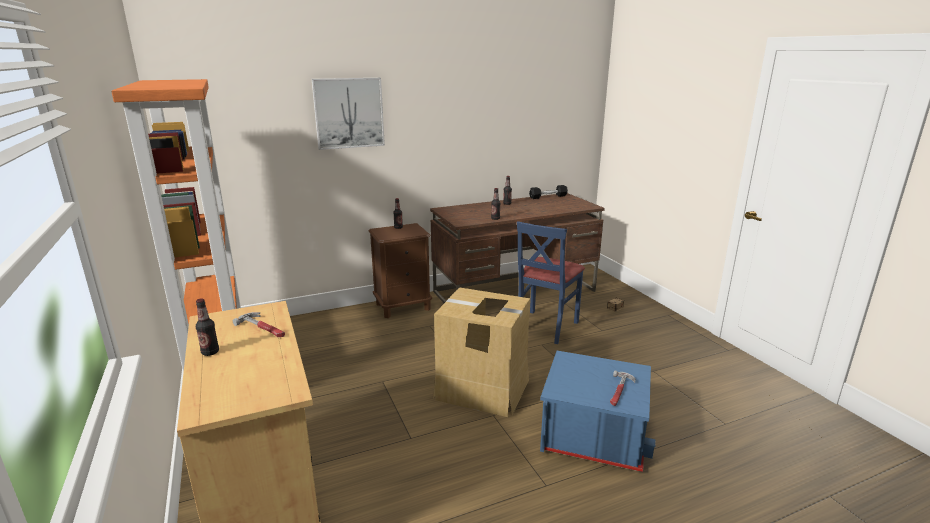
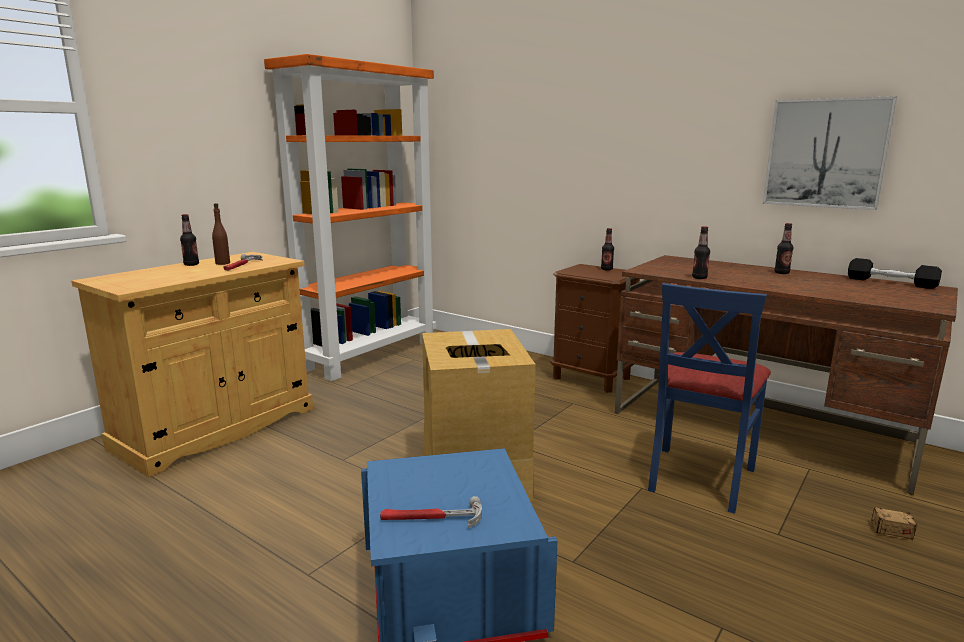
camera: 60 degrees right, 5 degrees down
picture [312,78,385,150] -> picture moved to [763,96,897,210]
blue chair [517,221,585,344] -> blue chair turned 60 degrees counterclockwise [648,283,771,514]
none -> brown bottle [212,203,230,265]

